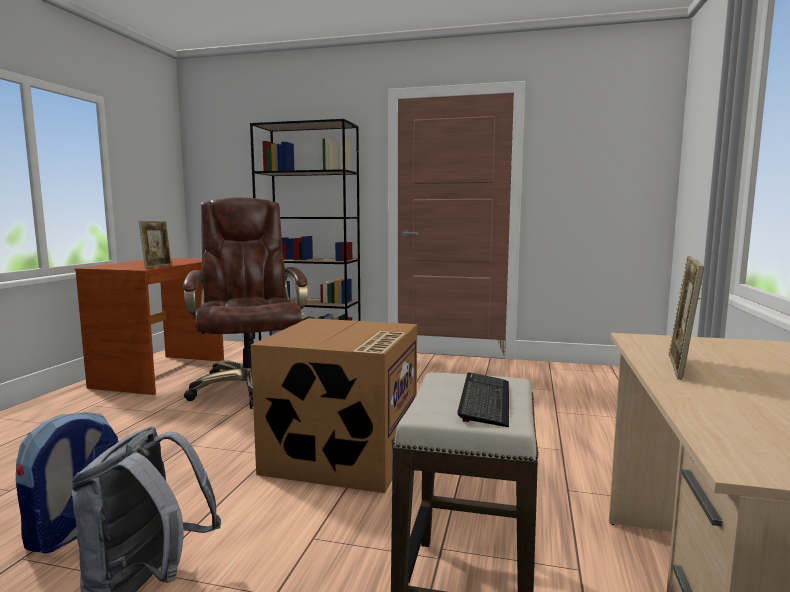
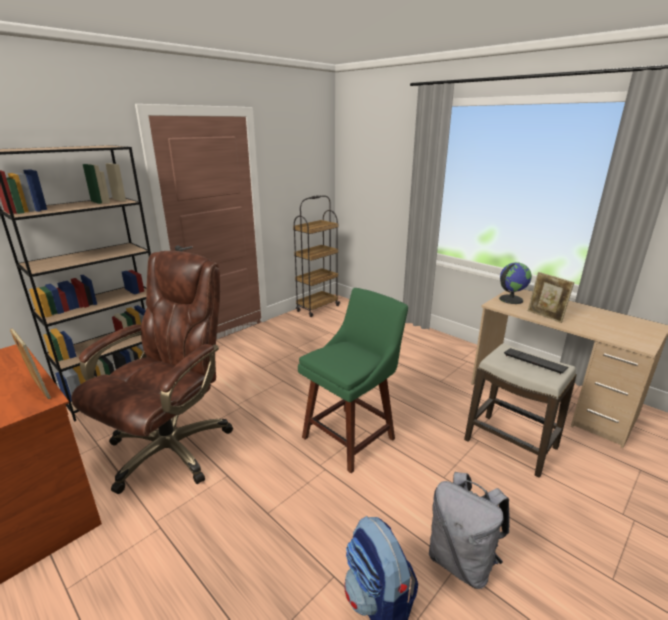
camera: 60 degrees left, 15 degrees up
brown office chair [183,197,308,409] -> brown office chair turned 105 degrees clockwise [71,251,233,494]
cardboard box [251,318,417,493] -> green stool [298,288,408,473]
none -> brown cart [293,195,341,317]
none -> globe [499,262,532,304]

